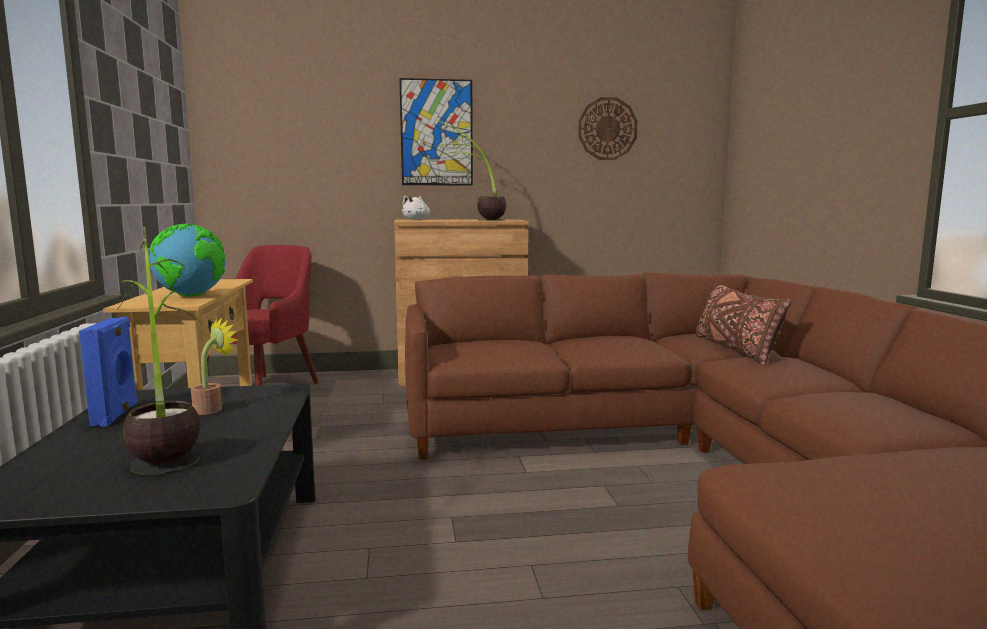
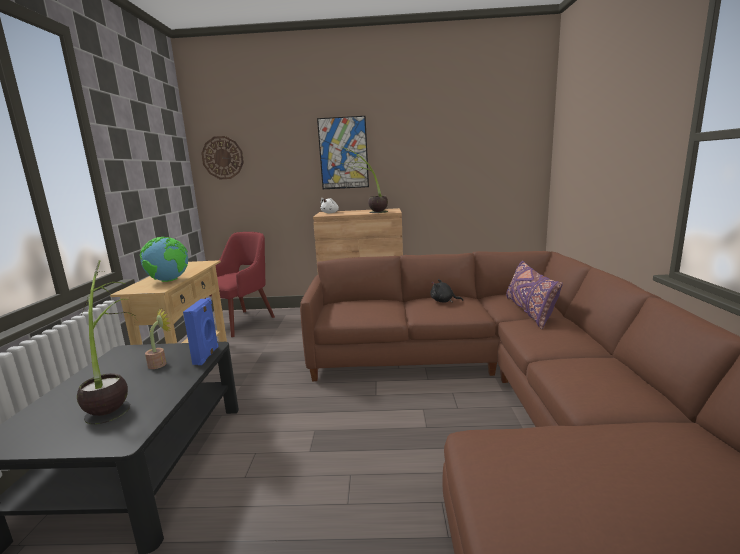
camera: 10 degrees right, 5 degrees up
blue speaker [79,317,138,427] -> blue speaker moved to [183,298,219,365]
wall clock [578,97,638,160] -> wall clock moved to [201,136,244,179]
brown pillow [696,283,791,366] -> purple pillow [506,261,563,329]
none -> black plush toy [430,279,463,303]

